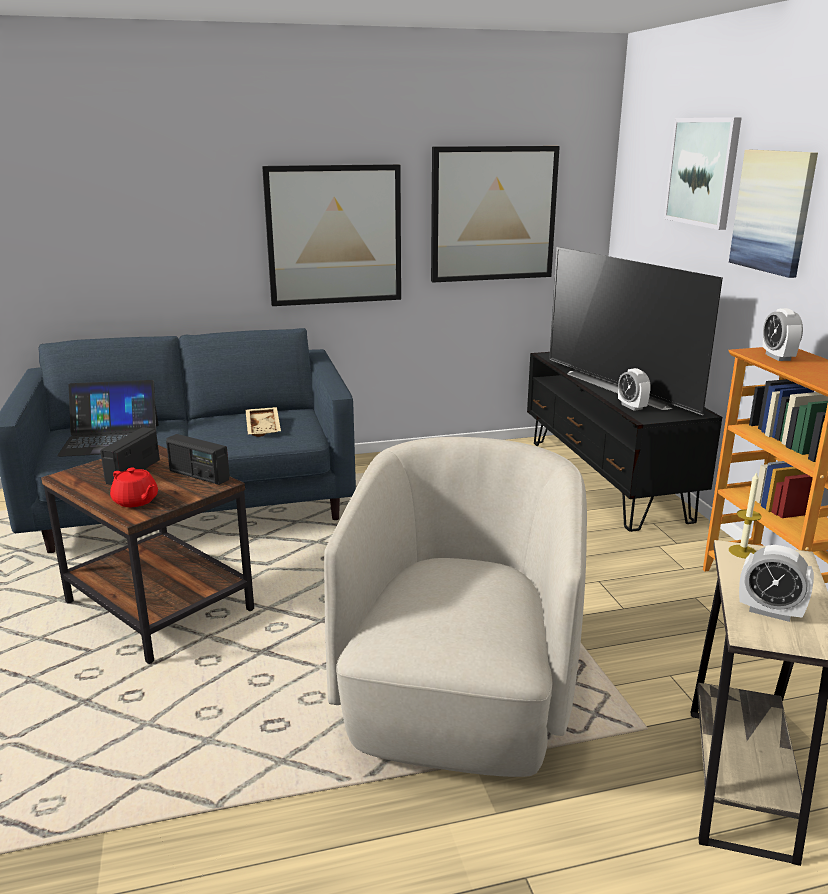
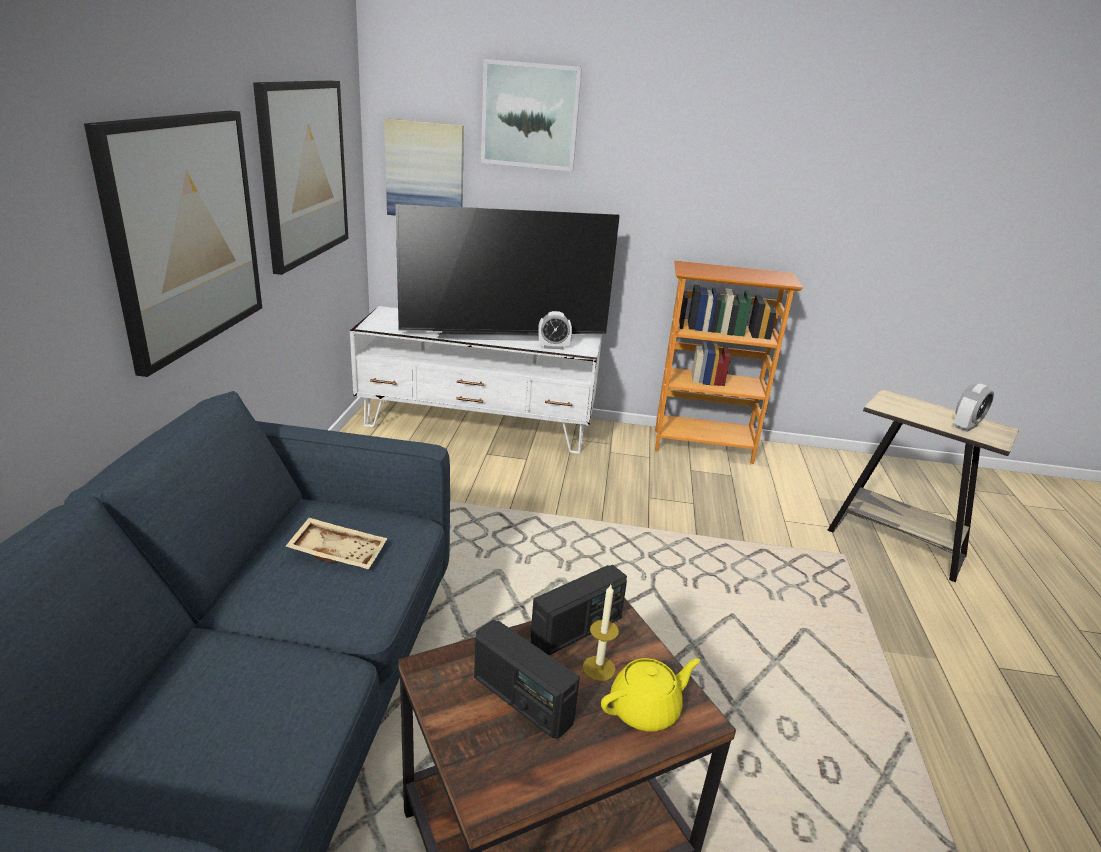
camera: 70 degrees left, 5 degrees up
laptop [57,380,159,457] -> none
red teapot [110,468,158,507] -> yellow teapot [601,658,700,732]
beige armchair [324,437,587,777] -> none
black tv stand [527,352,722,532] -> white tv stand [350,306,602,454]
picture [729,150,818,278] -> picture moved to [384,118,464,216]
candle [729,472,762,558] -> candle moved to [582,585,619,681]
alarm clock [763,308,803,361] -> none

